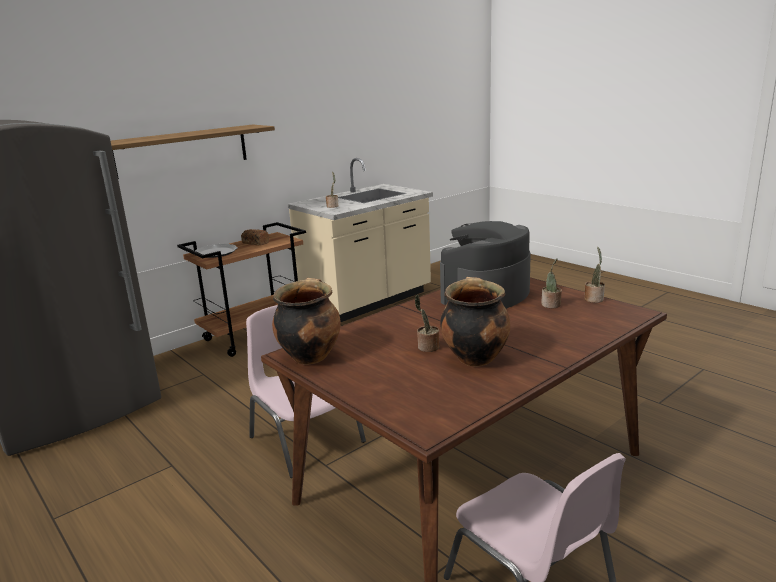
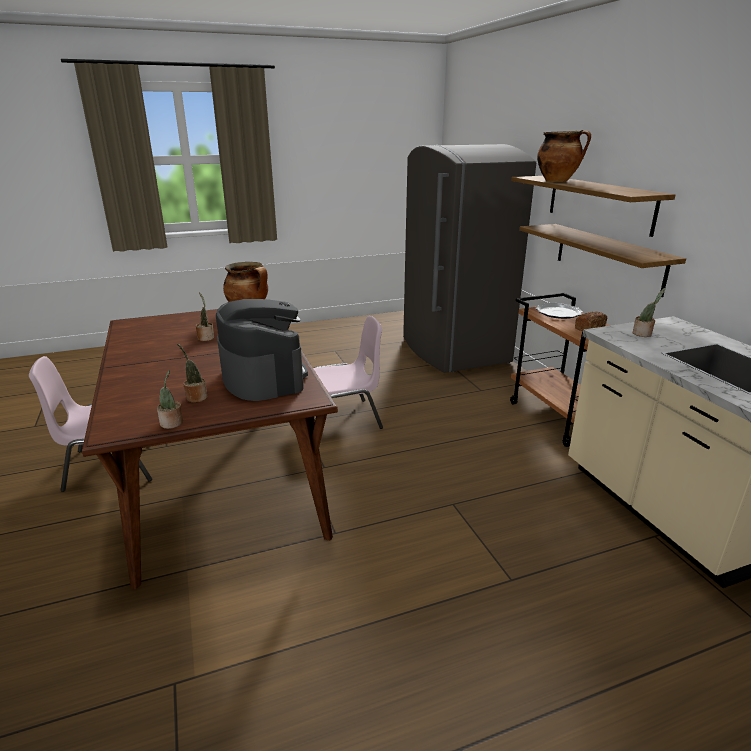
camera: 110 degrees right, 5 degrees up
cooking pot [440,277,510,367] -> cooking pot moved to [537,130,591,182]
none -> shelf [519,224,686,297]

